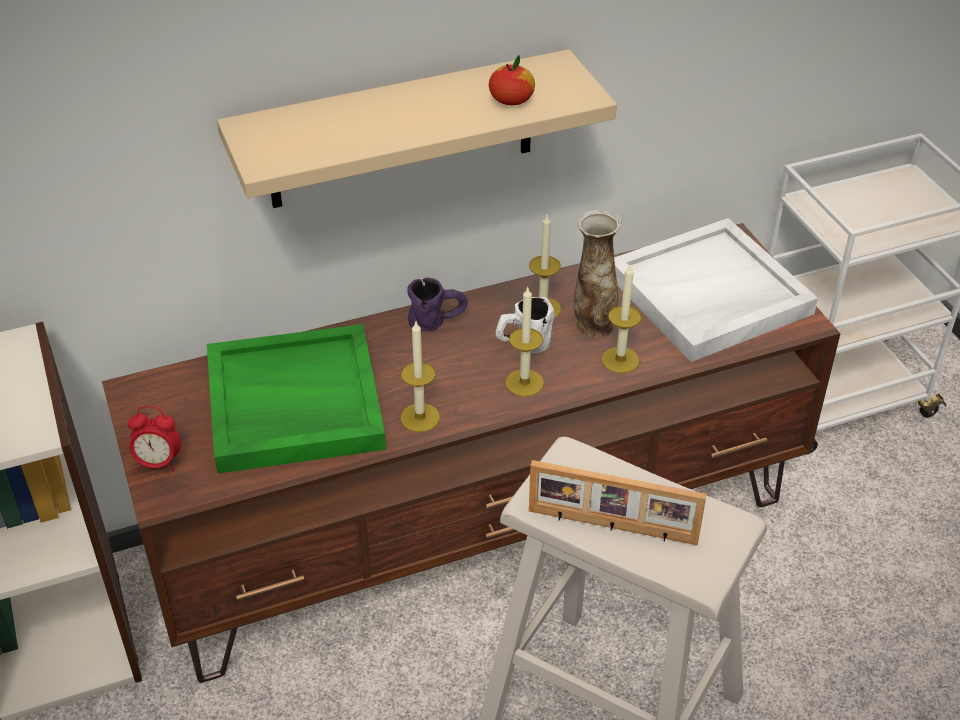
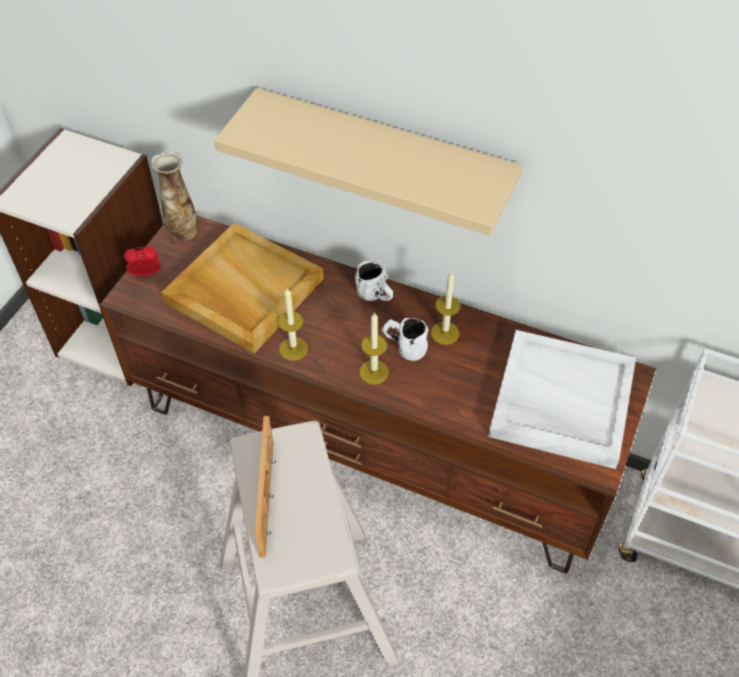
camera: 45 degrees right, 10 degrees up
alarm clock [128,406,181,472] -> alarm clock turned 120 degrees clockwise [124,246,161,277]
green tray [207,324,386,474] -> beige tray [161,223,324,354]
purple mug [407,278,468,331] -> white mug [355,260,393,301]
apple [489,55,535,105] -> none
picture frame [529,460,707,545] -> picture frame turned 150 degrees counterclockwise [255,416,276,557]
vase [574,210,621,338] -> vase moved to [151,151,197,241]
candle [601,265,642,373] -> none

